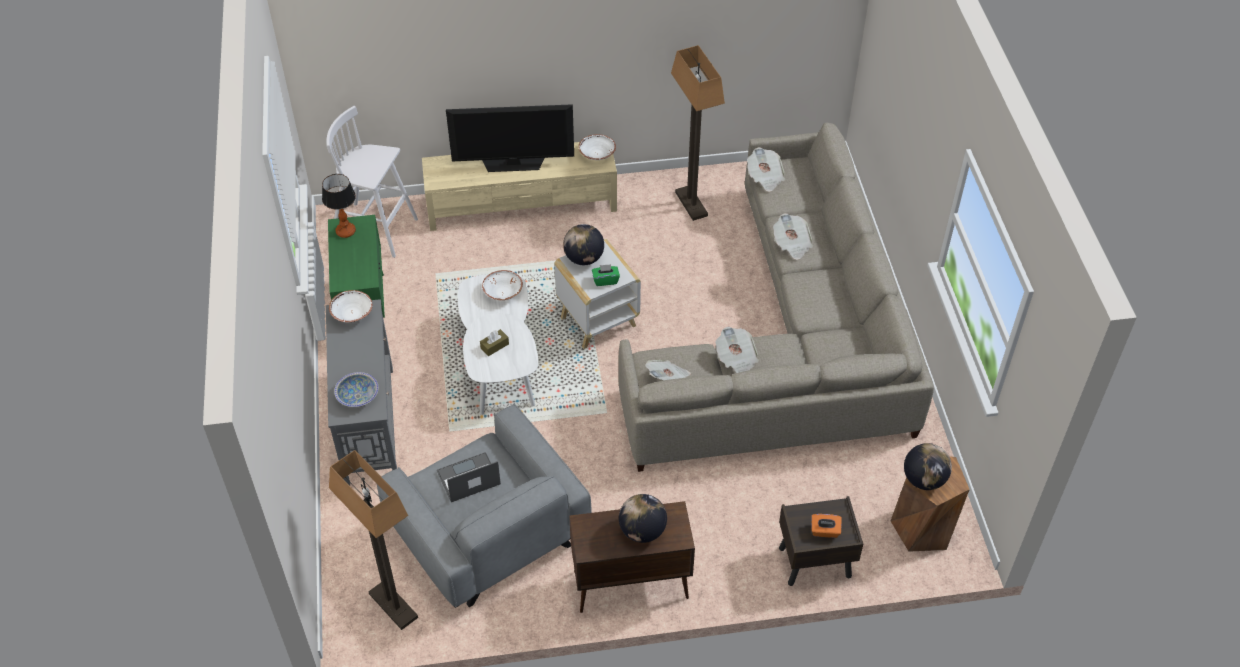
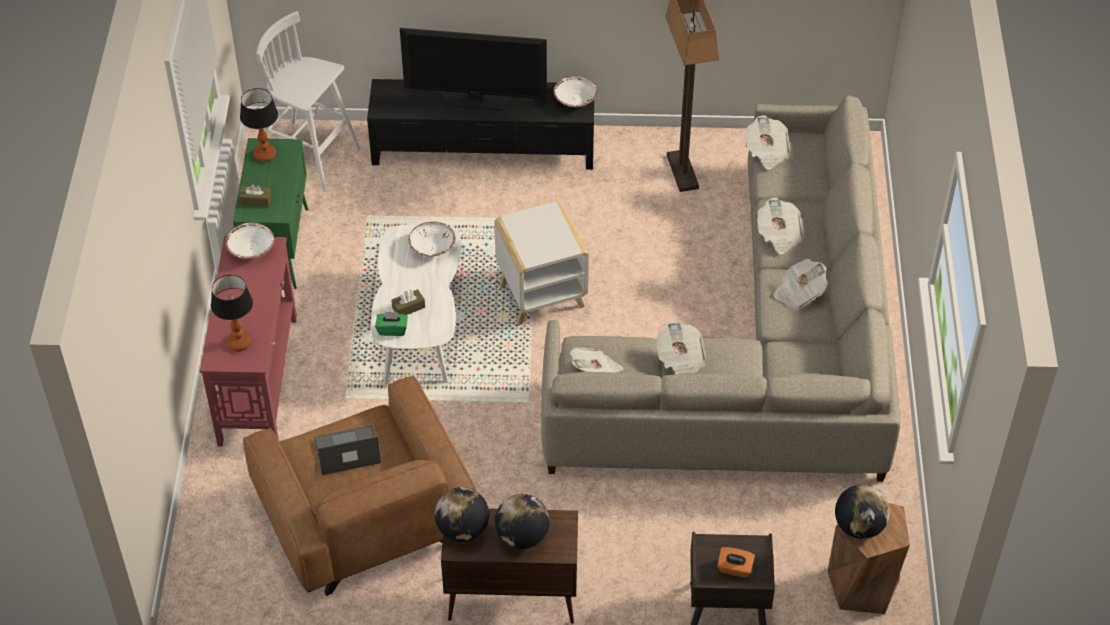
camera: 10 degrees right, 0 degrees up
grey console table [326,299,397,486] -> red console table [200,236,297,446]
floor lamp [329,450,418,630] -> none
bowl [334,372,379,407] -> table lamp [211,275,253,351]
grey armchair [376,404,591,608] -> brown armchair [243,375,476,596]
beige tv stand [422,142,617,231] -> black tv stand [367,79,595,170]
globe [563,224,604,265] -> globe moved to [435,487,489,542]
green tissue box [592,264,620,286] -> green tissue box moved to [375,311,408,336]
none -> brown tissue box [239,184,271,207]
none -> newspaper [773,259,828,310]

